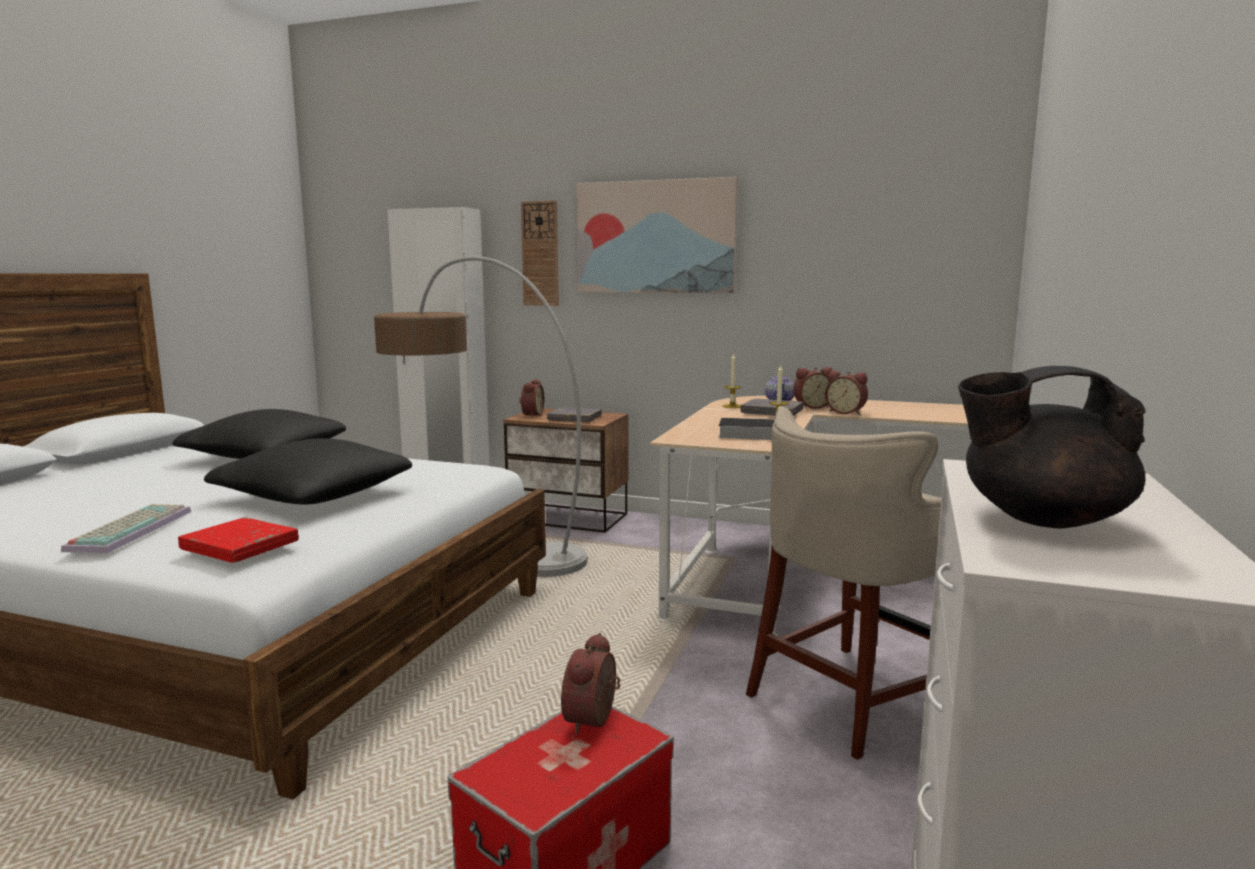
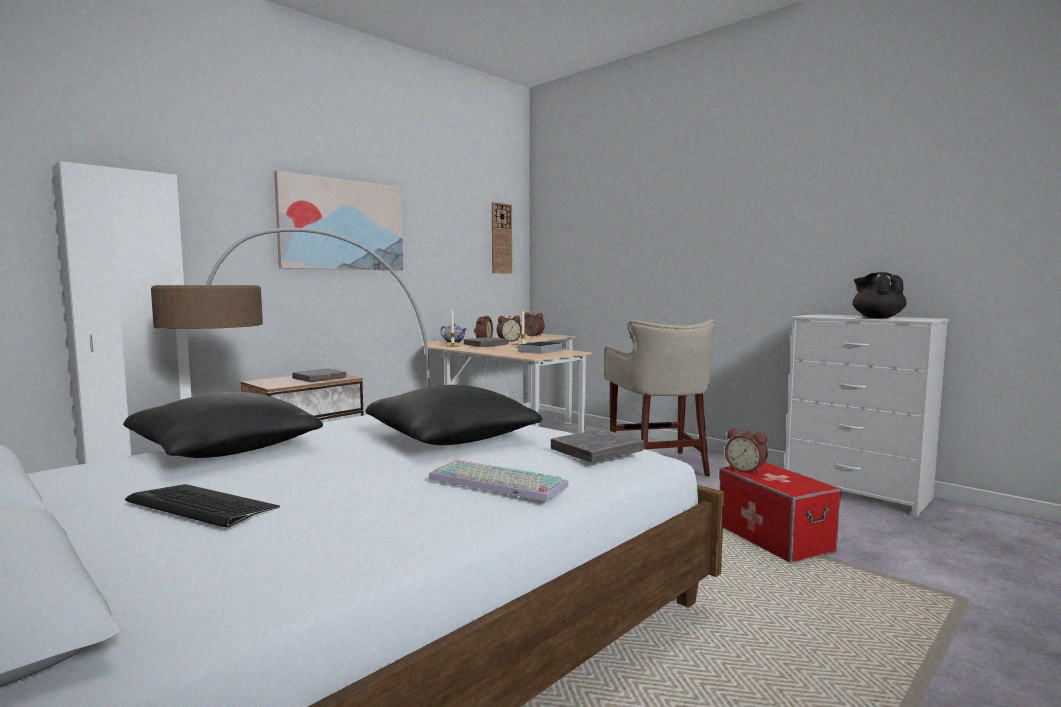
camera: 65 degrees left, 5 degrees down
red book [178,517,299,563] -> grey book [551,429,644,462]
alarm clock [519,379,544,418] -> alarm clock moved to [524,313,545,336]
wall clock [521,201,559,306] -> wall clock moved to [492,202,512,274]
black teapot [958,366,1145,529] -> black teapot turned 135 degrees clockwise [853,272,907,318]
none -> keyboard [125,484,279,528]

